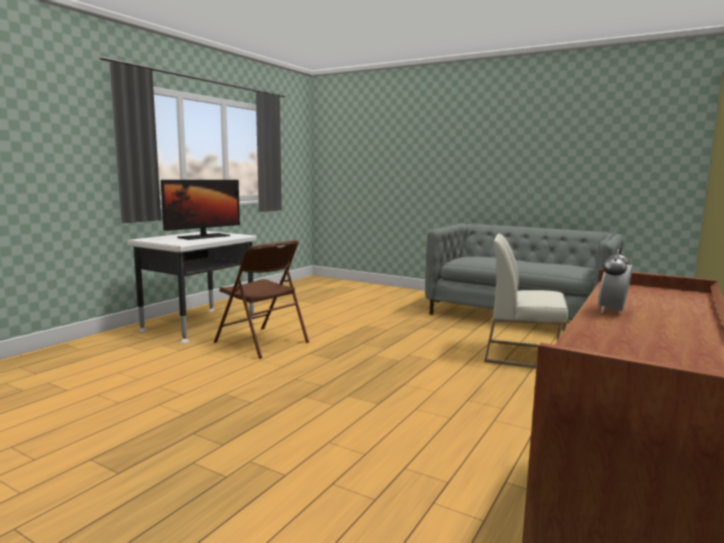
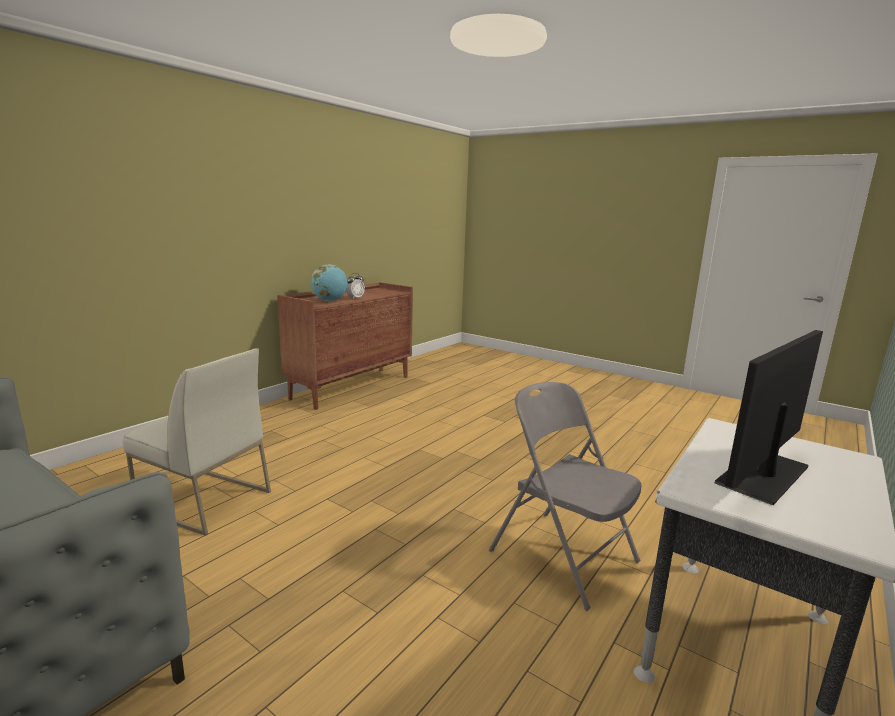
camera: 175 degrees left, 5 degrees up
brown chair [214,240,309,359] -> grey chair [489,382,641,611]
none -> globe [311,264,347,301]

